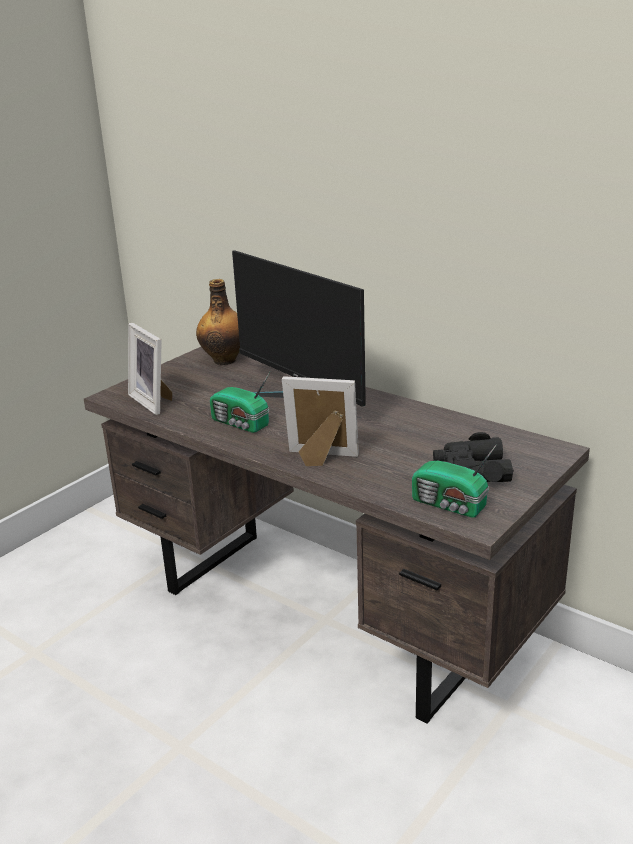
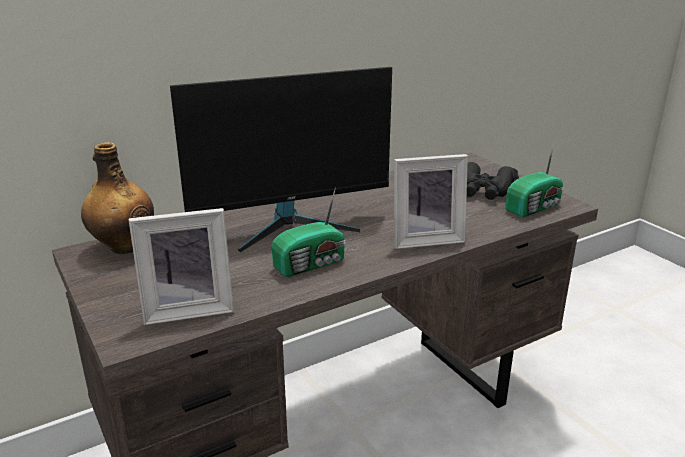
camera: 70 degrees left, 0 degrees up
picture frame [282,376,359,466] -> picture frame turned 135 degrees counterclockwise [394,154,468,249]

